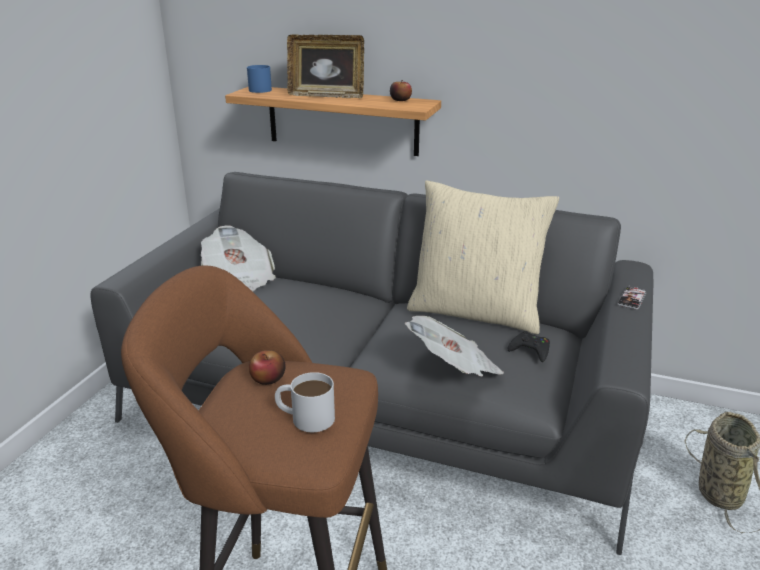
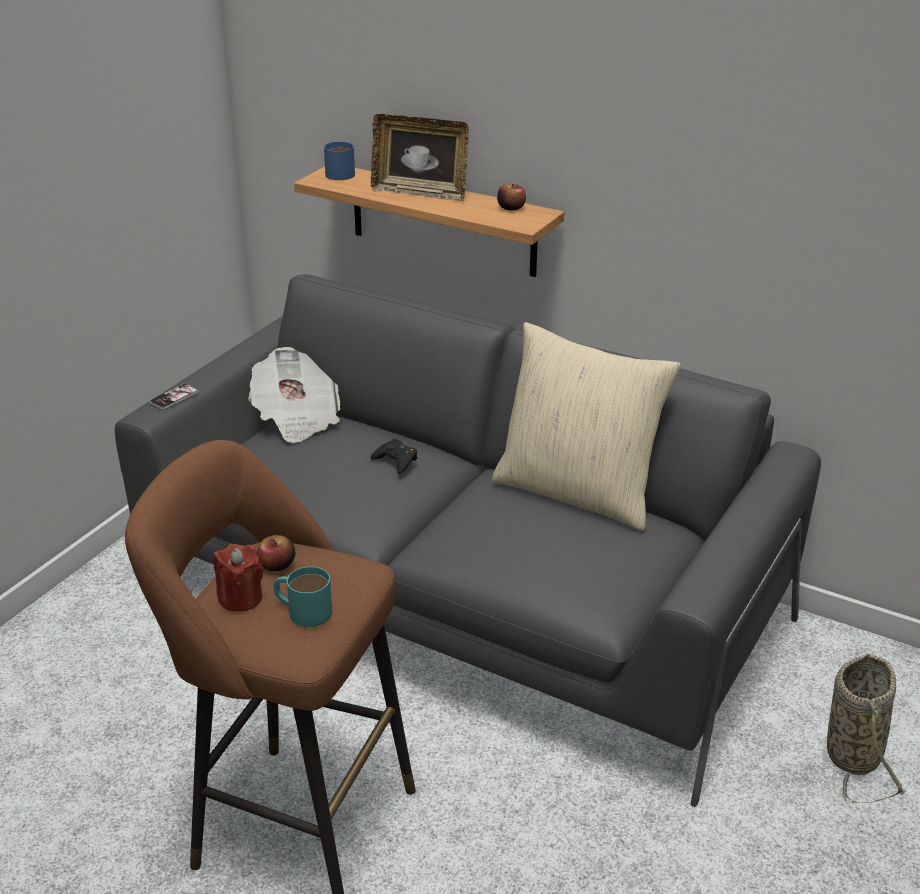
camera: 10 degrees right, 5 degrees up
white mug [275,372,335,432] -> turquoise mug [273,566,332,627]
newspaper [405,316,504,376] -> none
black game controller [508,331,550,362] -> black game controller moved to [371,439,417,474]
phone [617,286,646,310] -> phone moved to [150,383,199,410]
none -> red candle [214,544,263,612]

